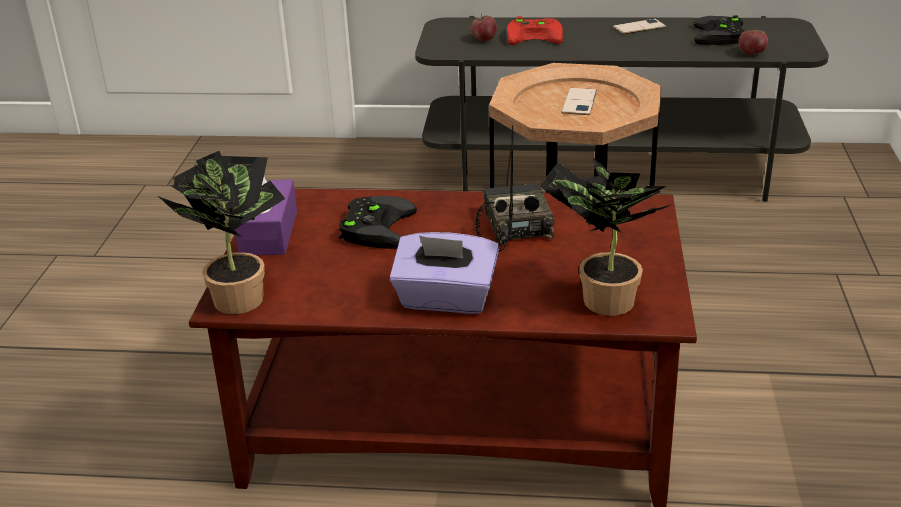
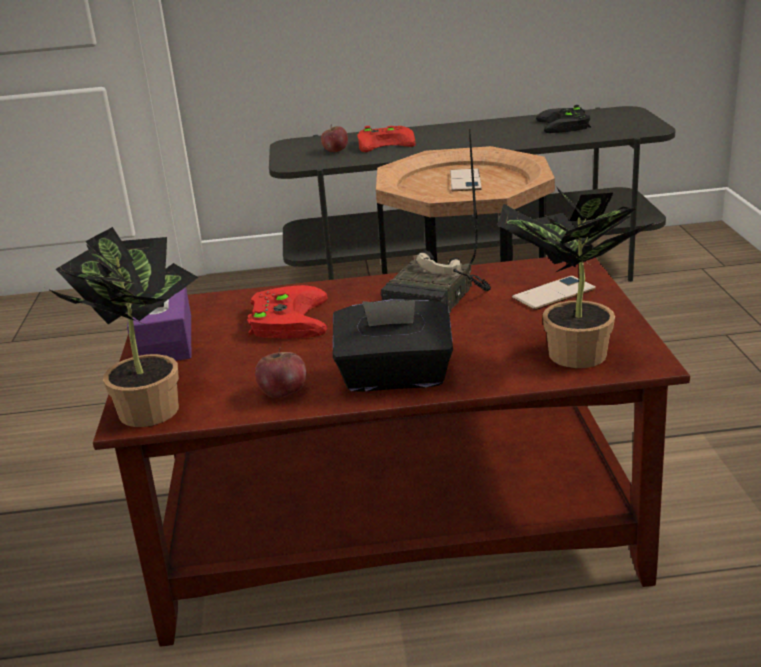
camera: 10 degrees left, 5 degrees down
black game controller [339,196,417,249] -> red game controller [247,285,328,339]
purple tissue box [389,232,499,314] -> black tissue box [333,299,453,392]
radio [475,125,554,252] -> radio turned 135 degrees counterclockwise [381,129,491,313]
phone [613,19,666,34] -> phone moved to [512,276,596,310]
apple [739,26,768,55] -> apple moved to [255,347,306,398]

